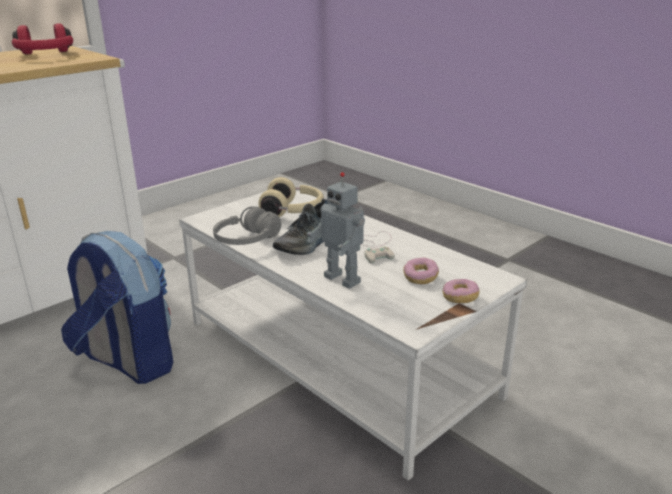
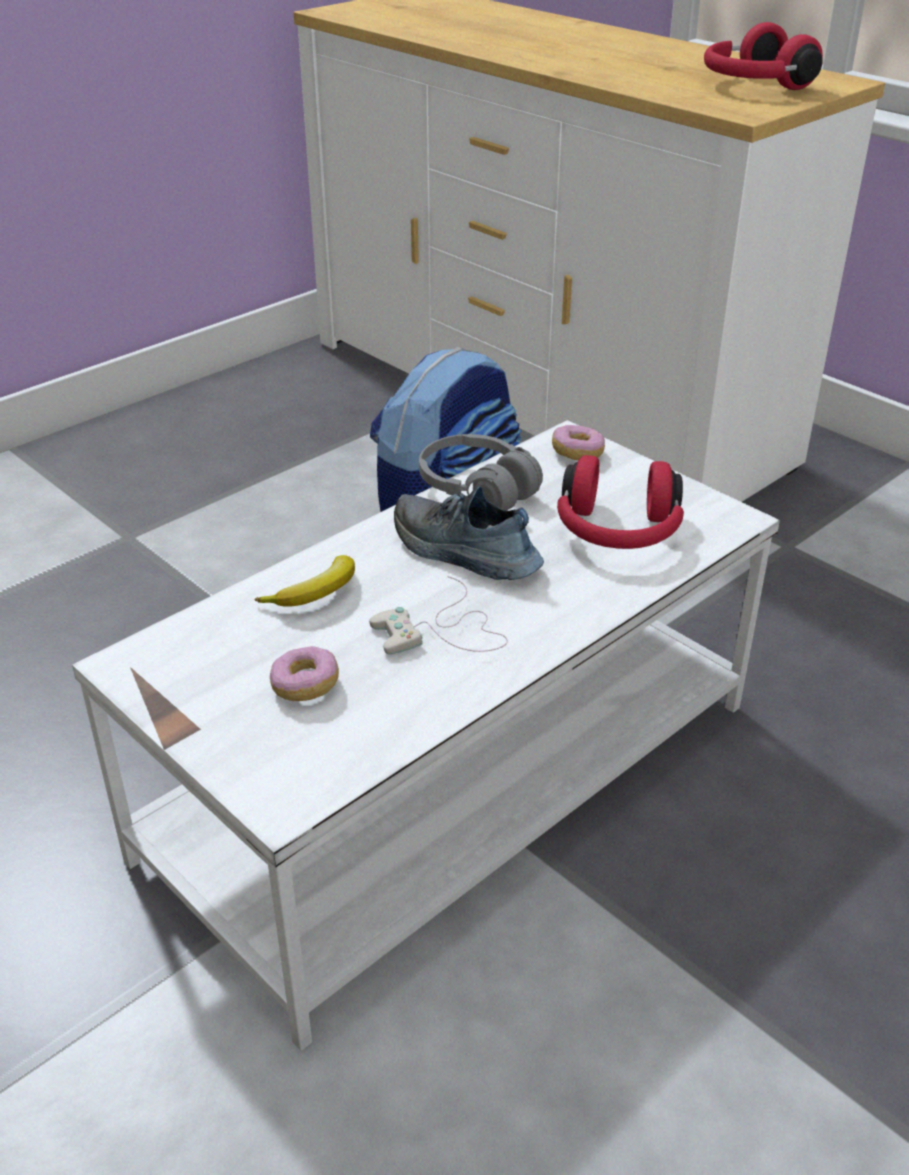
camera: 90 degrees right, 10 degrees up
beige headphones [258,177,324,218] -> red headphones [557,455,684,549]
toy robot [307,172,365,289] -> banana [254,555,355,607]
donut [443,279,479,303] -> donut moved to [552,425,605,460]

